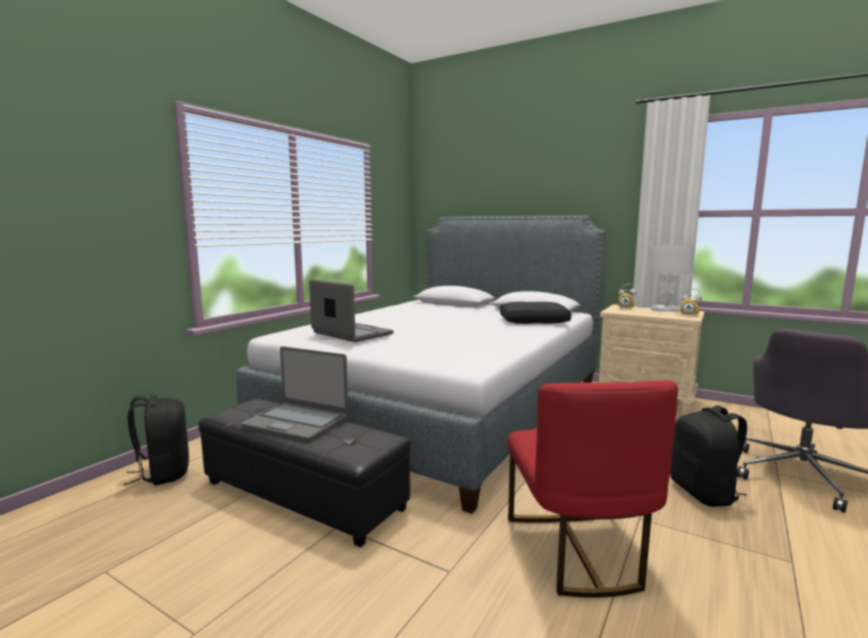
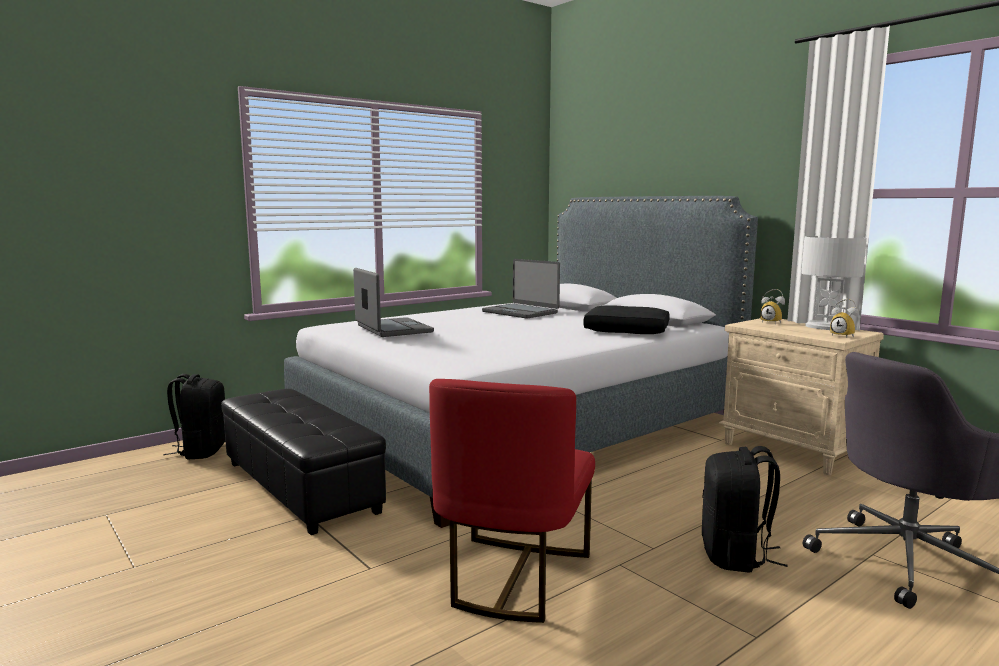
camera: 20 degrees right, 0 degrees up
laptop [241,346,348,442] -> laptop moved to [482,259,560,319]

